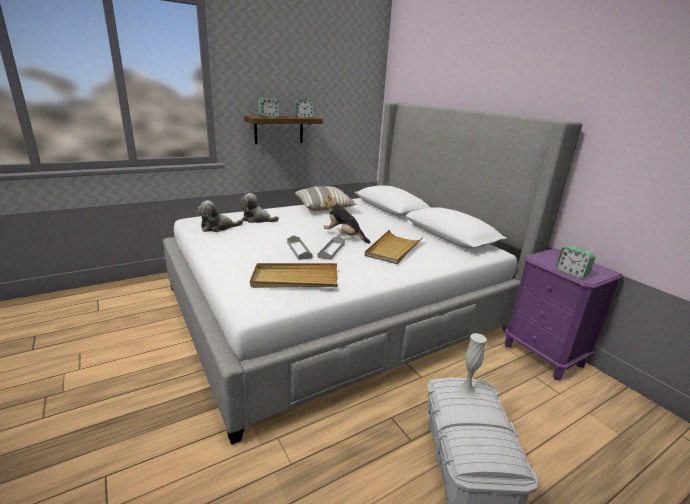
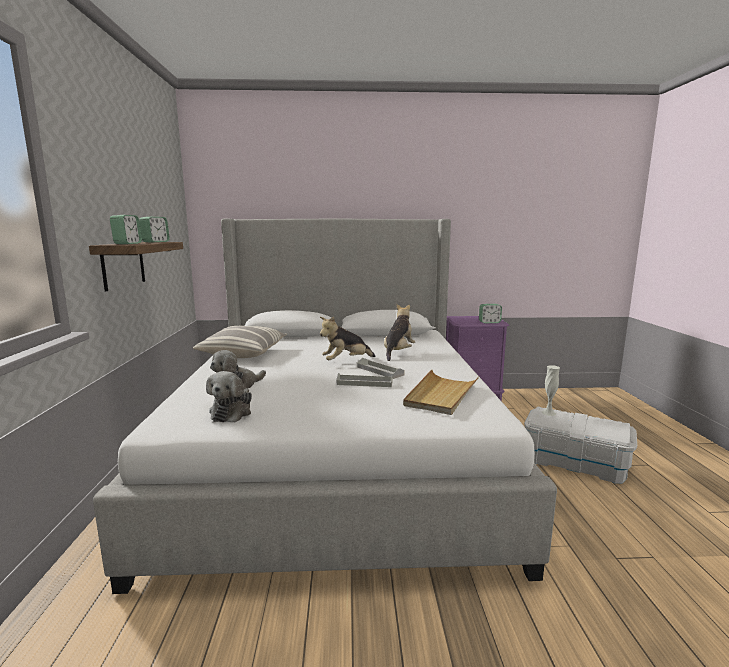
camera: 60 degrees left, 10 degrees down
beige tray [365,230,423,264] -> plush toy [384,304,415,361]

